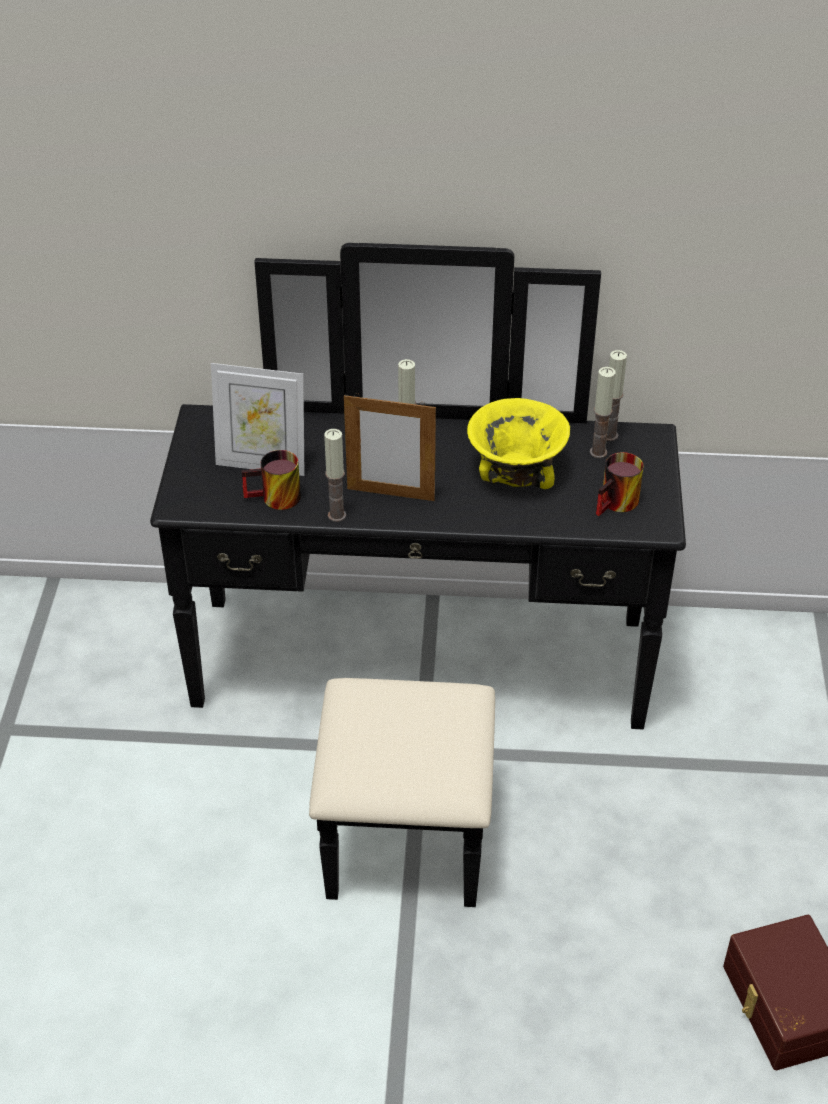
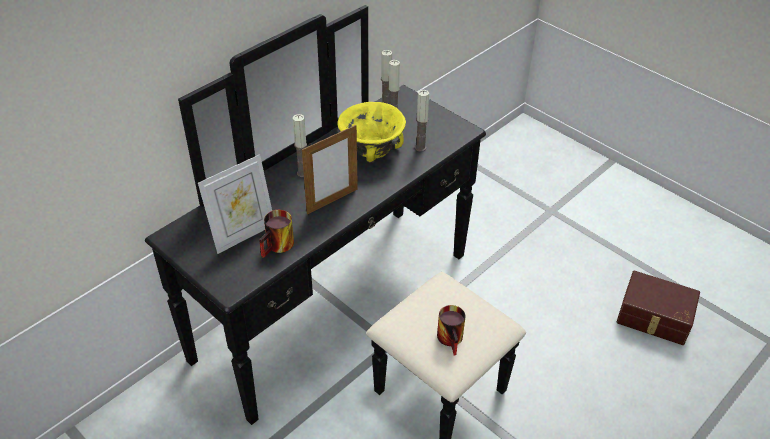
camera: 50 degrees left, 0 degrees up
candle [324,429,346,522] -> candle moved to [415,90,429,152]
mug [596,452,644,516] -> mug moved to [437,305,465,355]

